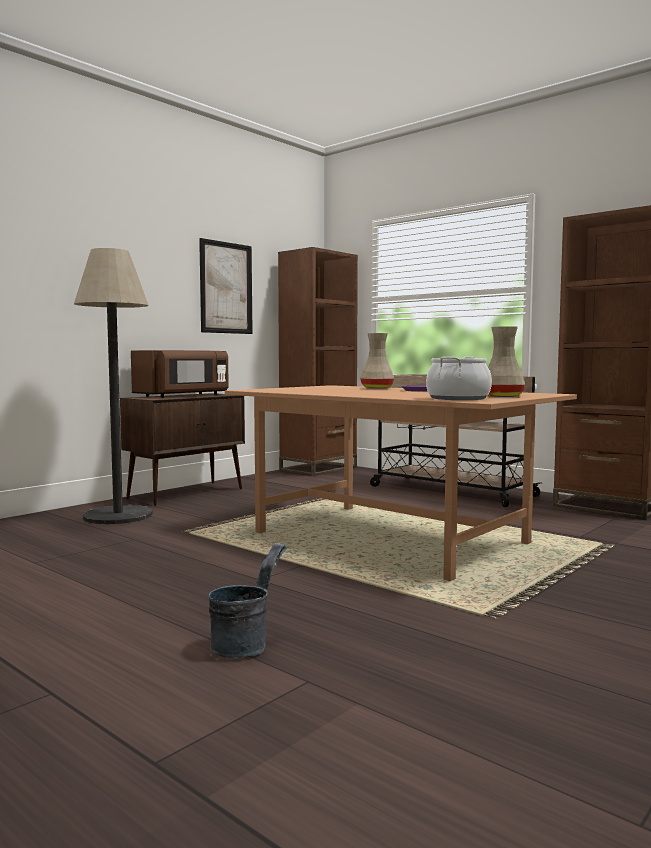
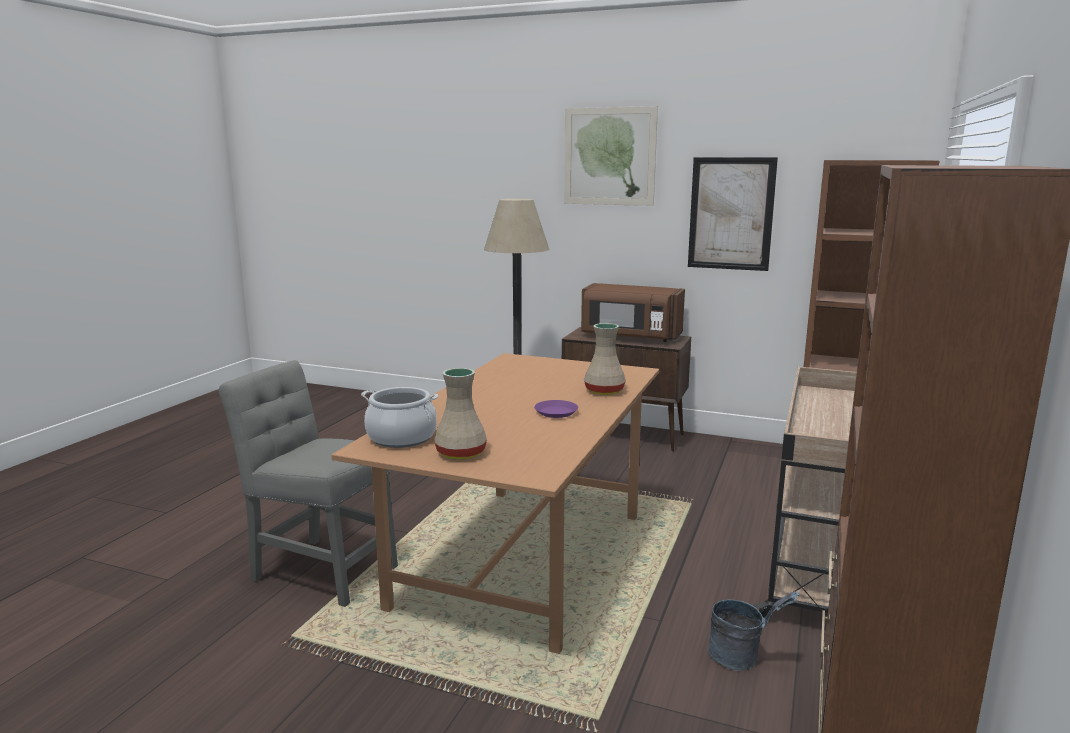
camera: 70 degrees right, 10 degrees up
grey bucket [209,542,287,658] -> grey bucket moved to [709,592,800,671]
none -> grey chair [219,360,398,607]
none -> picture [564,106,658,206]

